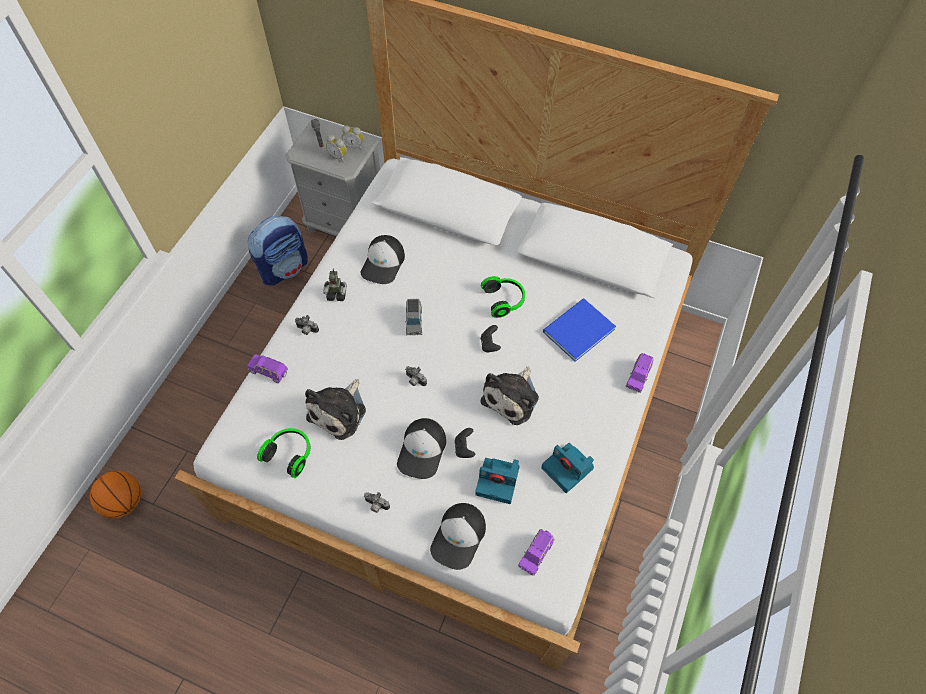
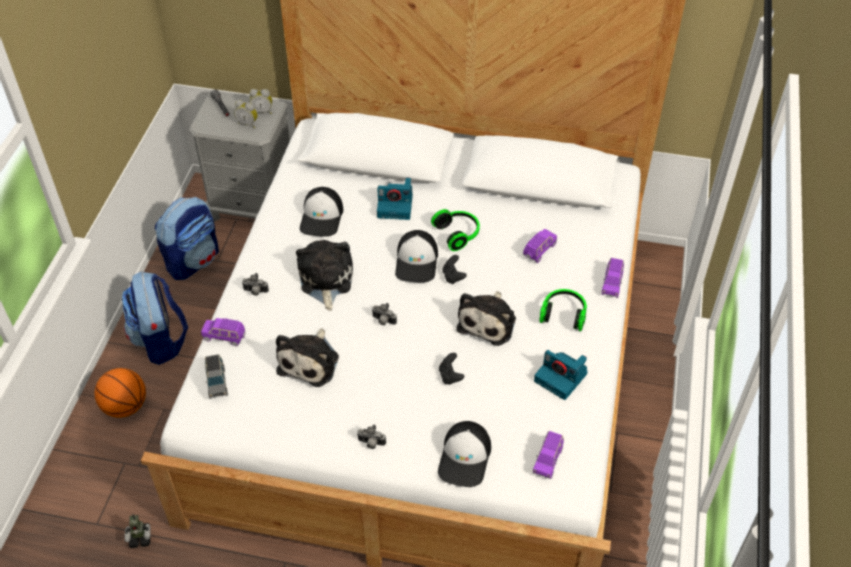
camera: 10 degrees left, 10 degrees down
basketball [90,471,141,519] -> basketball moved to [95,368,146,418]
headphones [257,428,310,478] -> headphones moved to [539,289,587,331]
toy robot [323,269,347,301] -> toy robot moved to [124,514,151,548]
cap [397,418,446,479] -> cap moved to [395,230,438,282]
grey toy car [405,299,422,336] -> grey toy car moved to [205,354,228,399]
camera [475,458,520,504] -> camera moved to [377,178,413,220]
blue book [543,298,616,362] -> purple toy car [523,229,557,263]
none -> backpack [122,271,188,365]
none -> plush toy [296,240,353,311]

